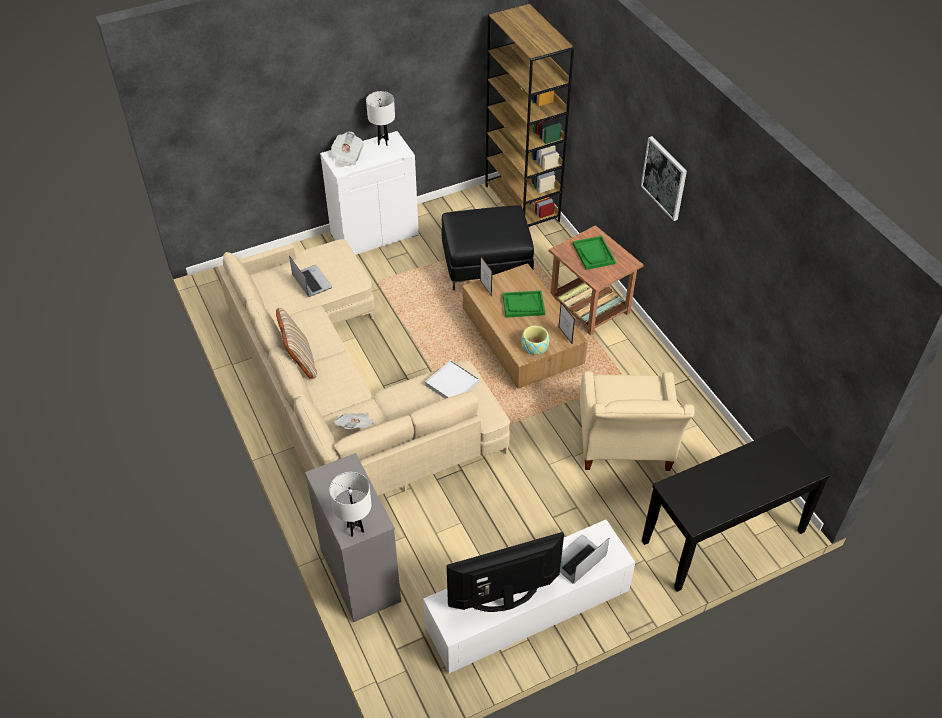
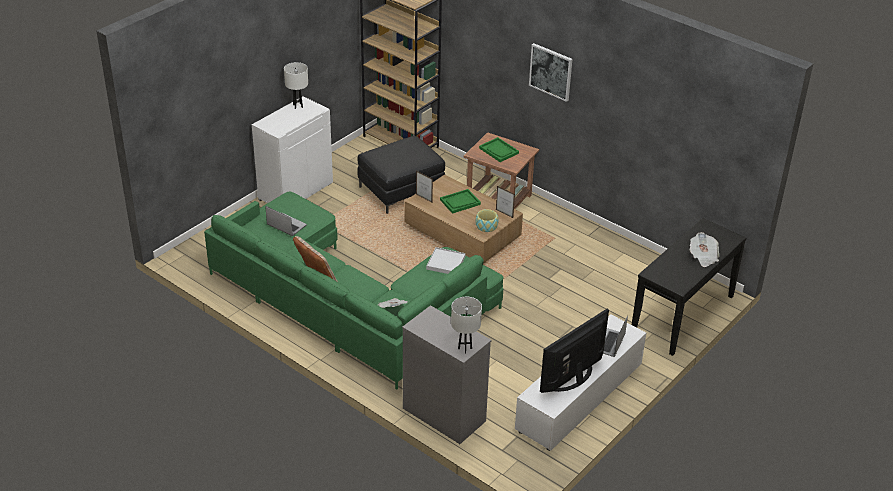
camera: 25 degrees left, 10 degrees down
beige sofa [217,239,510,496] -> green sofa [204,191,504,389]
newspaper [331,132,364,167] -> newspaper moved to [690,232,719,267]
beige armchair [580,371,695,471] -> none

